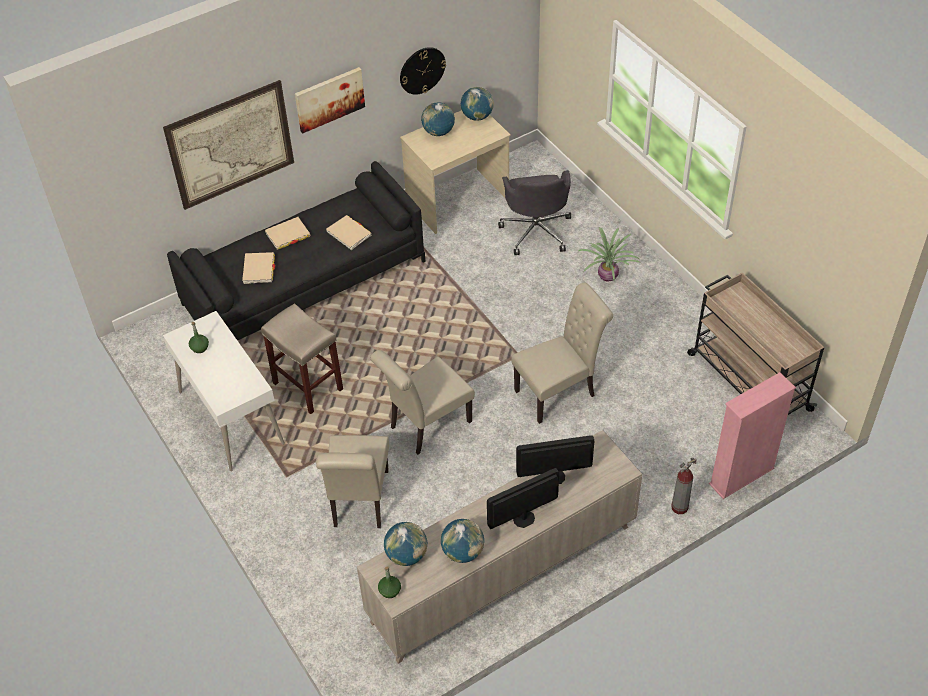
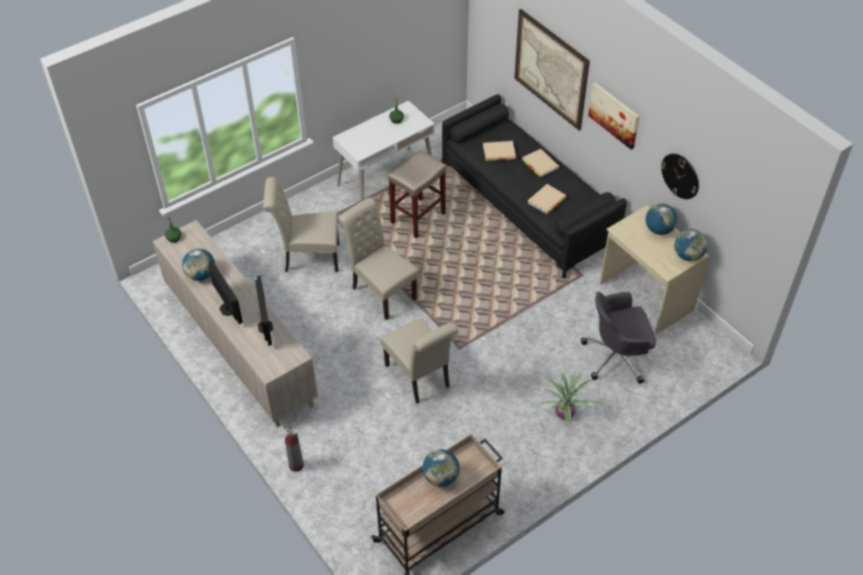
camera: 85 degrees right, 0 degrees up
globe [384,522,427,566] -> globe moved to [422,449,460,487]
pink bookcase [709,372,796,499] -> none

